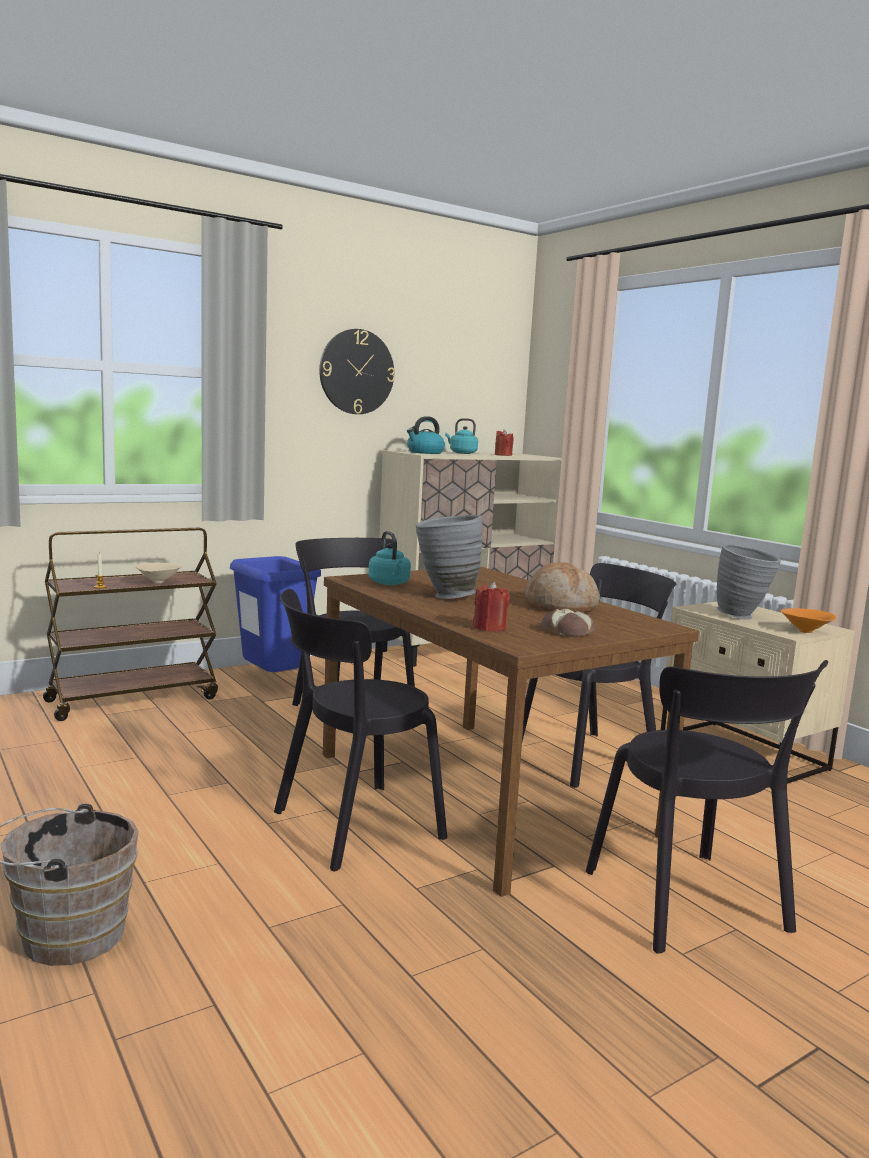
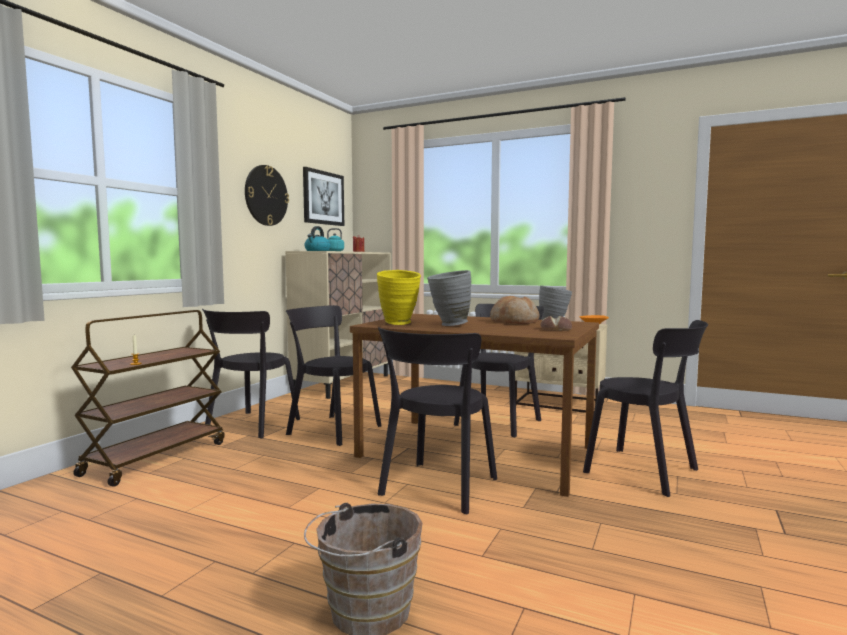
camera: 30 degrees left, 5 degrees down
beige bowl [135,563,182,583] -> none
blue trash can [230,556,321,672] -> black chair [202,309,300,438]
turquoise kettle [368,531,411,585] -> yellow vase [377,270,421,325]
red candle [473,582,510,632] -> none
none -> picture [303,167,344,226]

